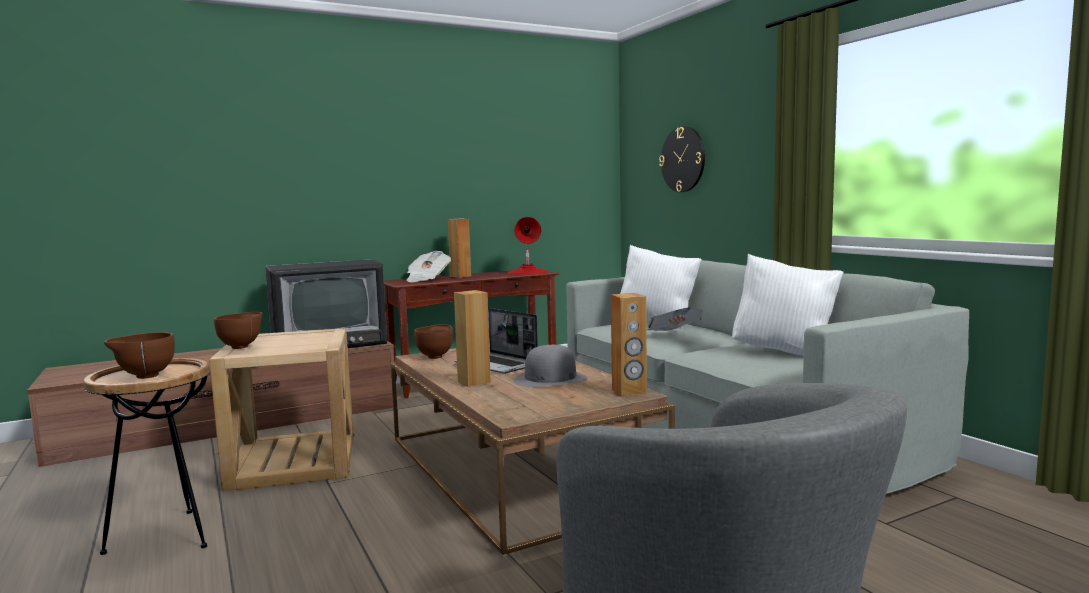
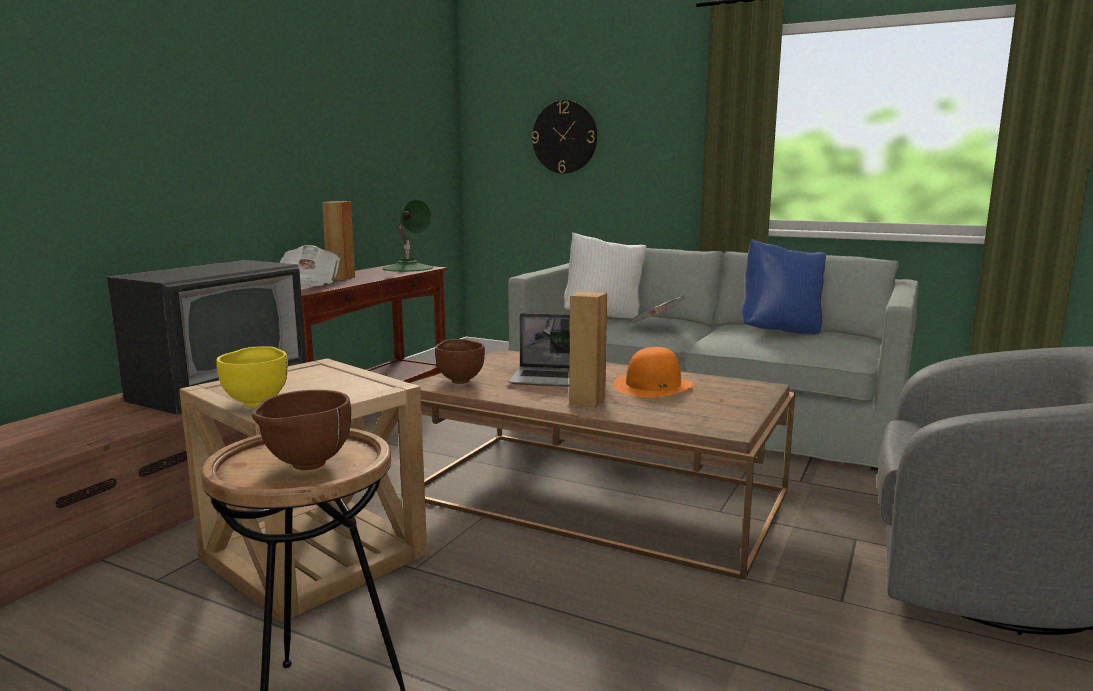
camera: 35 degrees left, 5 degrees up
brown bowl [214,312,263,349] -> yellow bowl [216,346,288,407]
red table lamp [508,217,548,274] -> green table lamp [383,200,433,272]
grey hat [513,345,588,387] -> orange hat [614,347,694,398]
brown speaker [611,293,647,396] -> none
white pillow [732,254,844,356] -> blue pillow [742,239,826,334]

